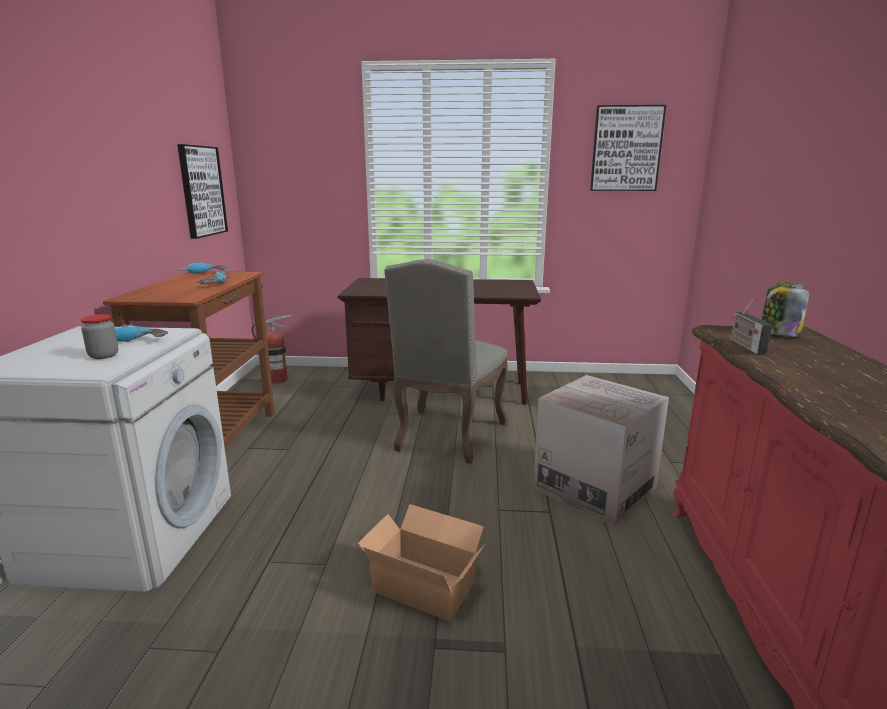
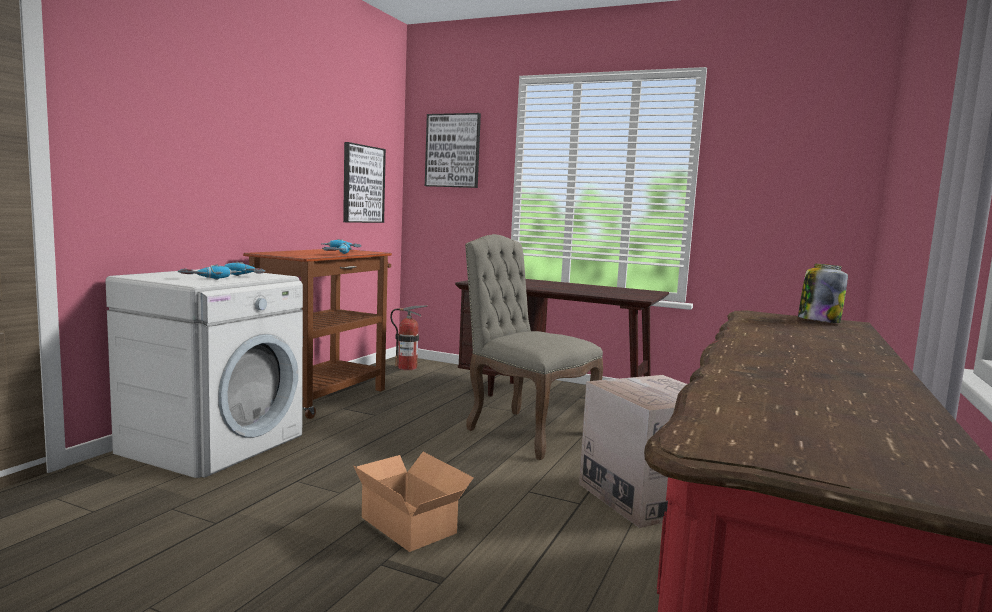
camera: 20 degrees right, 10 degrees down
jar [81,314,118,359] -> power drill [178,265,242,280]
grey chair [384,259,508,464] -> grey chair turned 90 degrees clockwise [465,234,603,460]
picture [590,105,666,191] -> picture moved to [425,113,481,188]
radio [731,300,772,355] -> none

